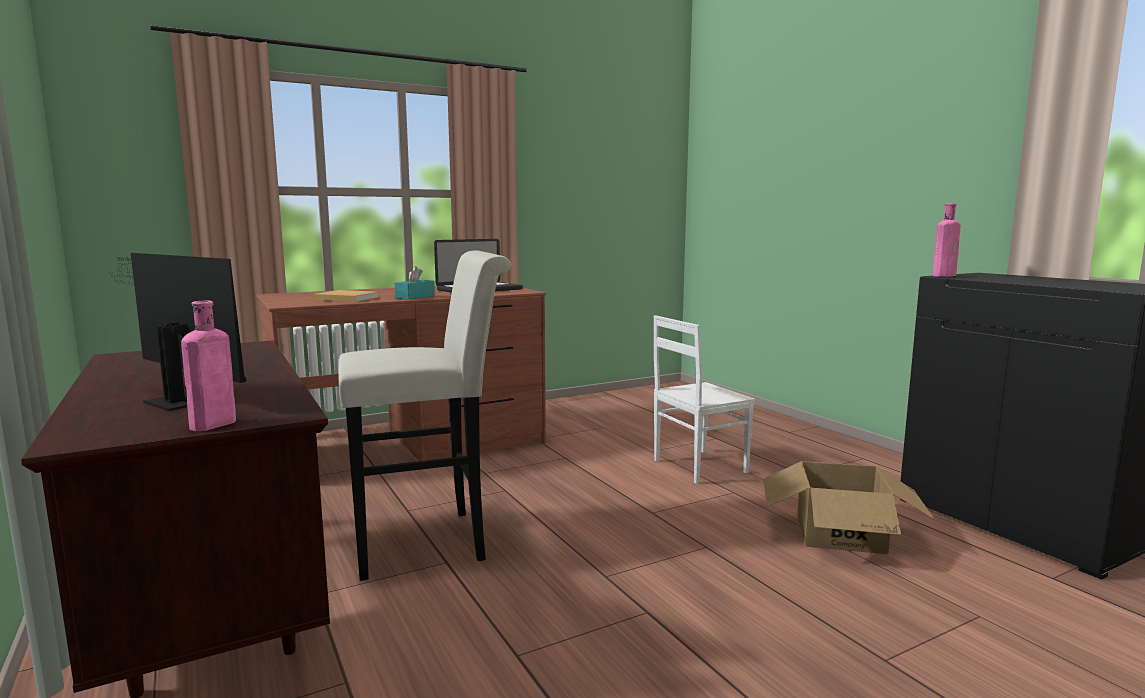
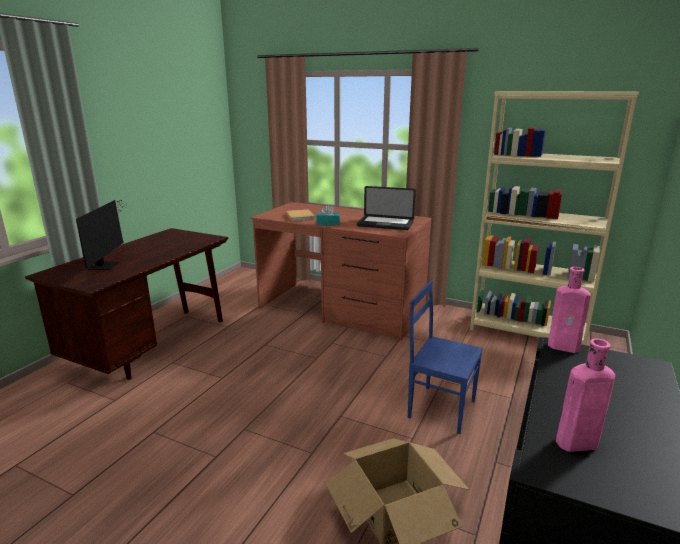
camera: 55 degrees right, 10 degrees up
pink bottle [181,301,236,431] -> pink bottle moved to [556,338,615,452]
white stool [338,250,511,581] -> none
white chair [654,315,755,484] -> blue chair [408,281,483,434]
none -> beige bookcase [470,91,639,345]

